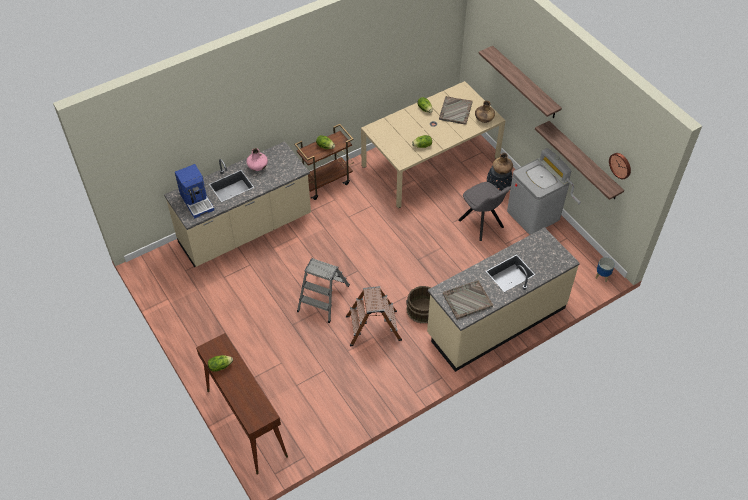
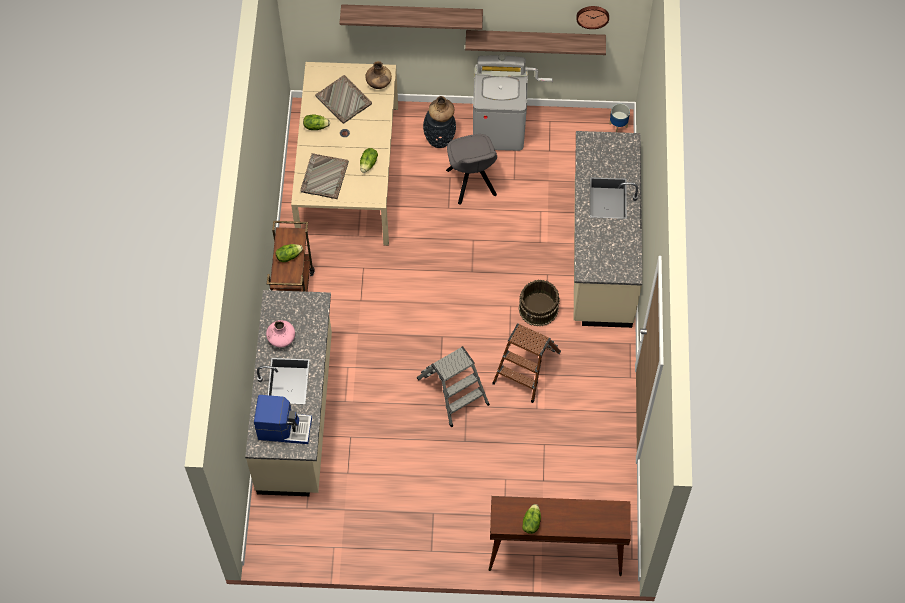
camera: 55 degrees left, 10 degrees up
grey tray [443,280,493,319] -> grey tray moved to [301,153,349,199]
grey chair [459,182,511,241] -> grey chair turned 75 degrees clockwise [446,134,497,205]

